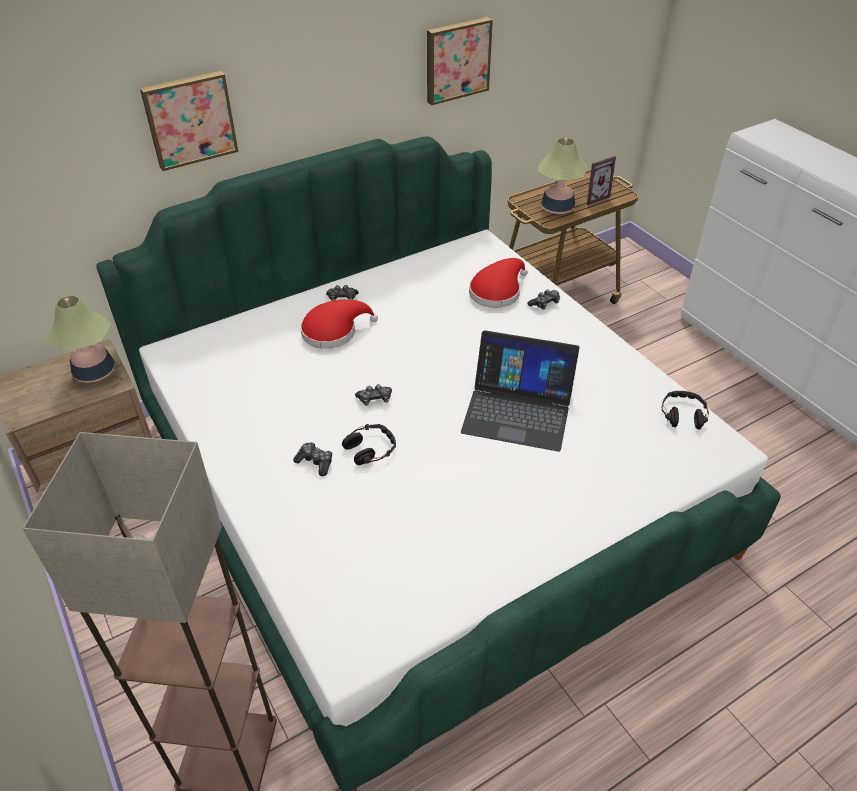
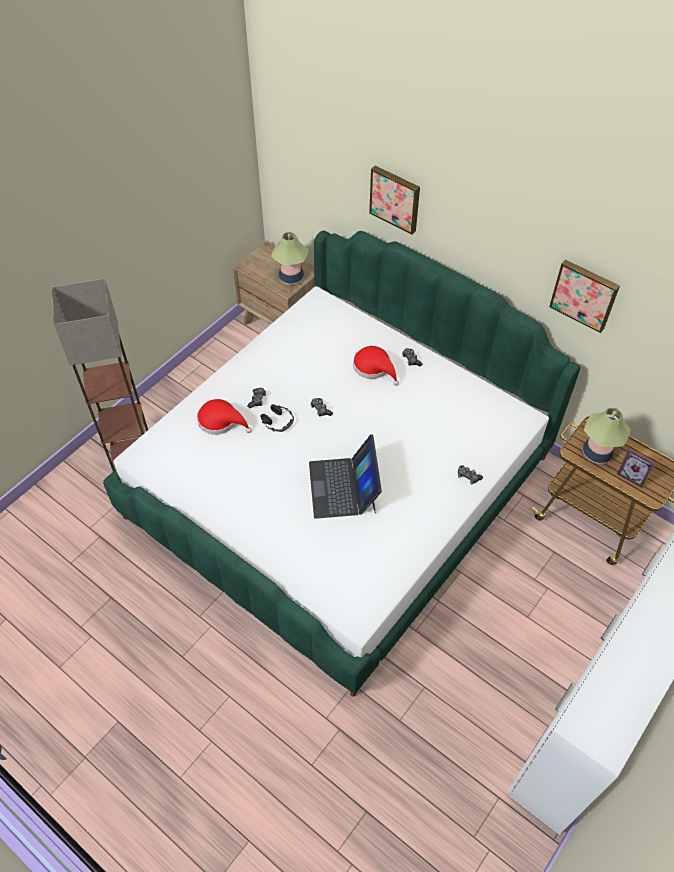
camera: 70 degrees right, 10 degrees up
red hat [469,258,528,308] -> red hat moved to [197,399,252,435]
headphones [661,391,709,429] -> none

